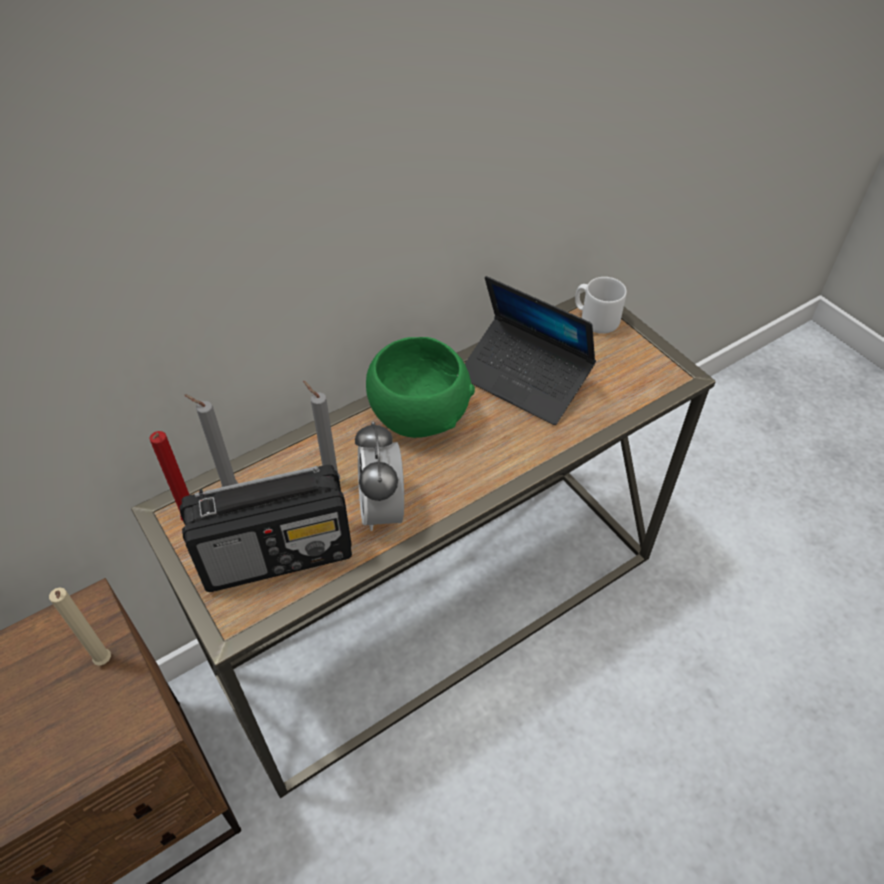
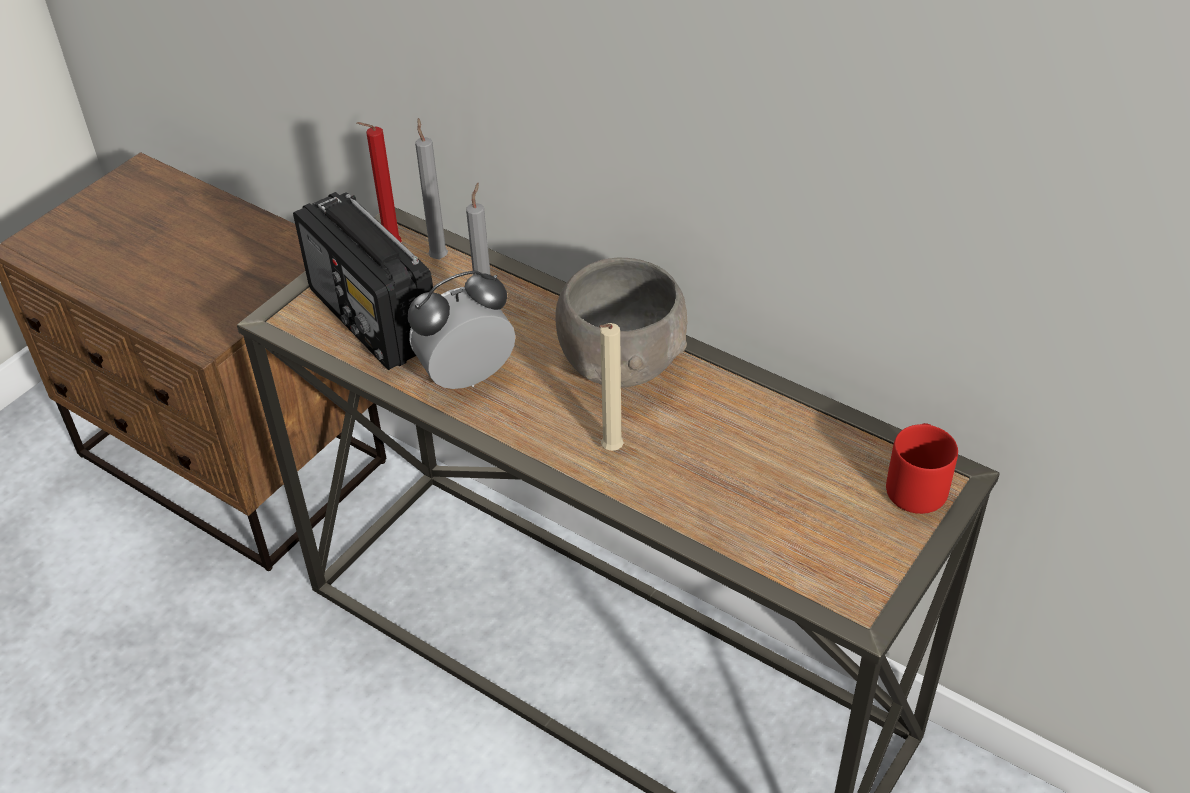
camera: 70 degrees right, 5 degrees down
beige candle [49,587,111,666] -> beige candle moved to [599,323,624,451]
green bowl [366,337,475,438] -> grey bowl [555,258,687,387]
laptop [465,276,596,425] -> none
white mug [575,277,627,334] -> red mug [886,423,958,514]

